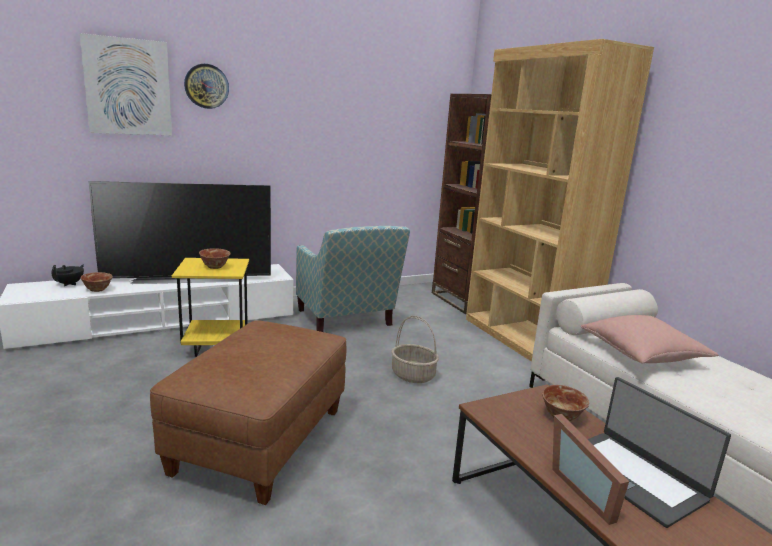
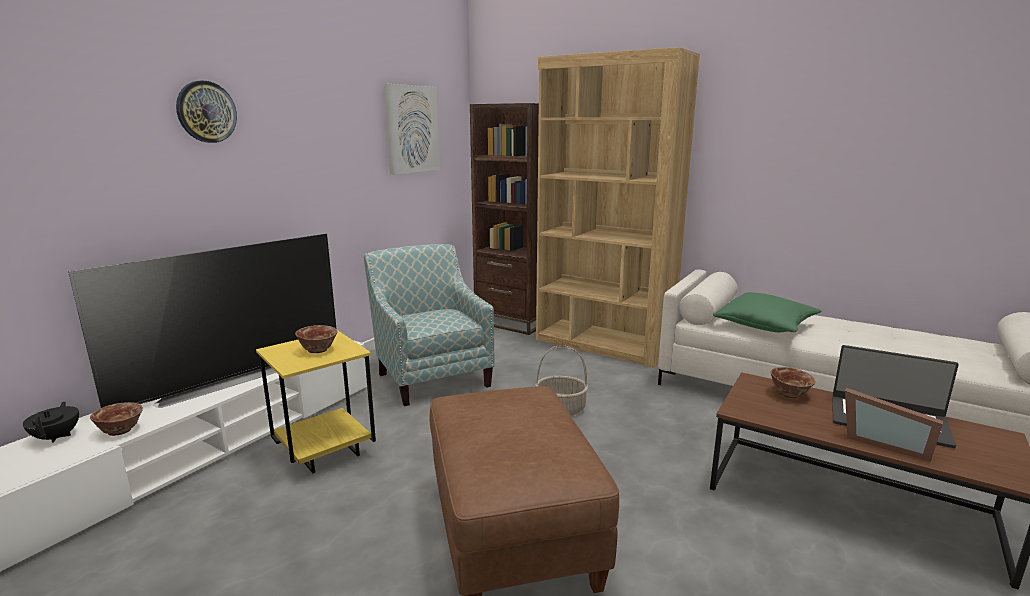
camera: 30 degrees left, 0 degrees up
picture [80,33,172,135] -> picture moved to [384,84,440,175]
armchair [296,226,410,332] -> armchair turned 150 degrees counterclockwise [364,244,495,406]
pink pillow [581,315,718,363] -> green pillow [713,292,821,332]

